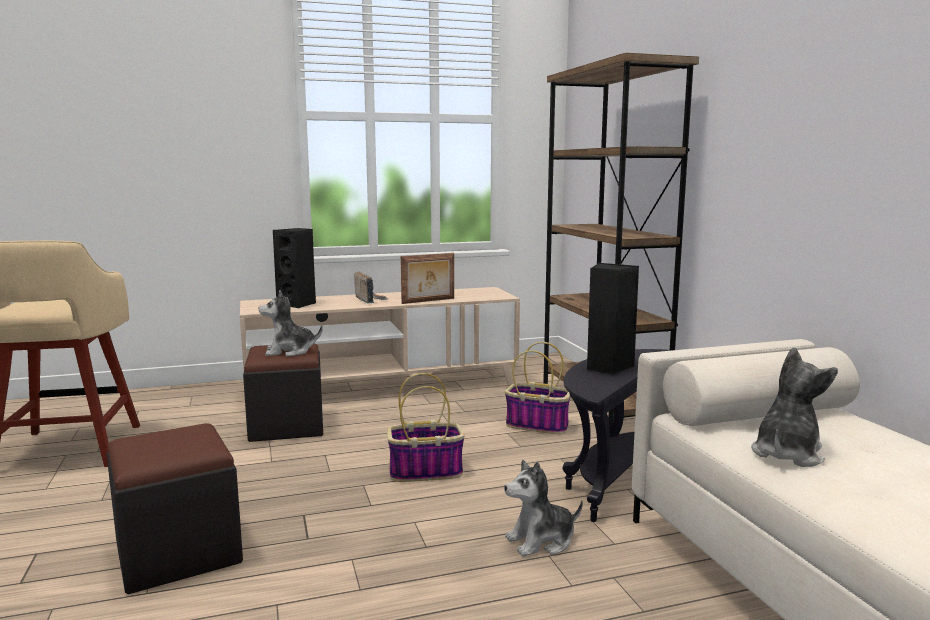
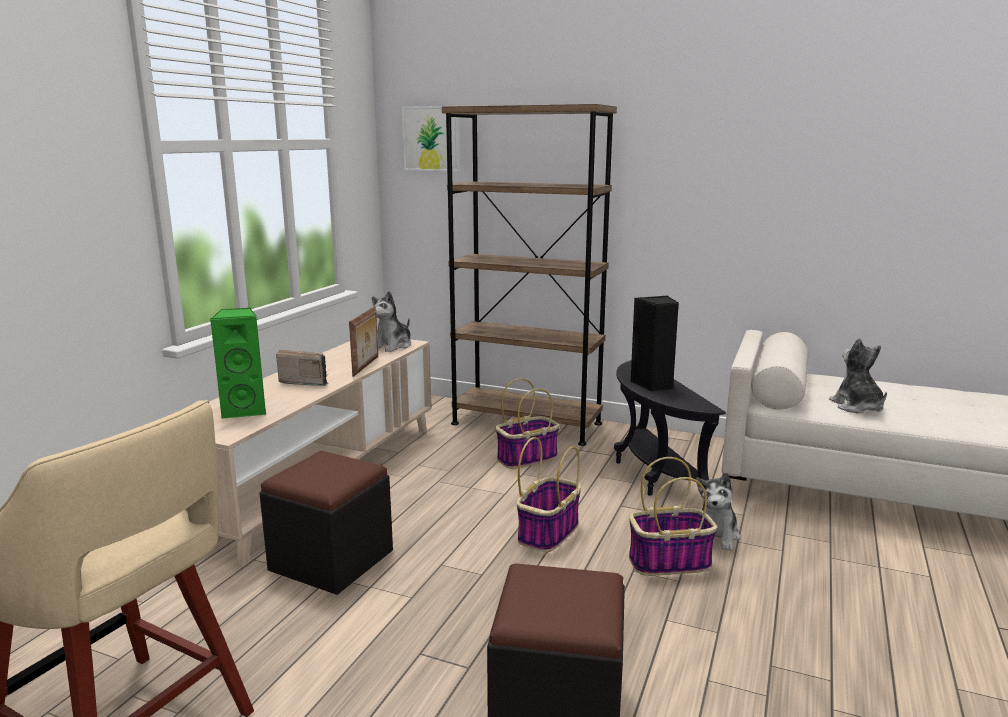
camera: 50 degrees left, 5 degrees up
plush toy [258,290,323,357] -> plush toy moved to [372,291,411,352]
black speaker [273,228,316,308] -> green speaker [210,308,267,419]
none -> picture [402,106,460,172]
none -> basket [629,457,717,576]

